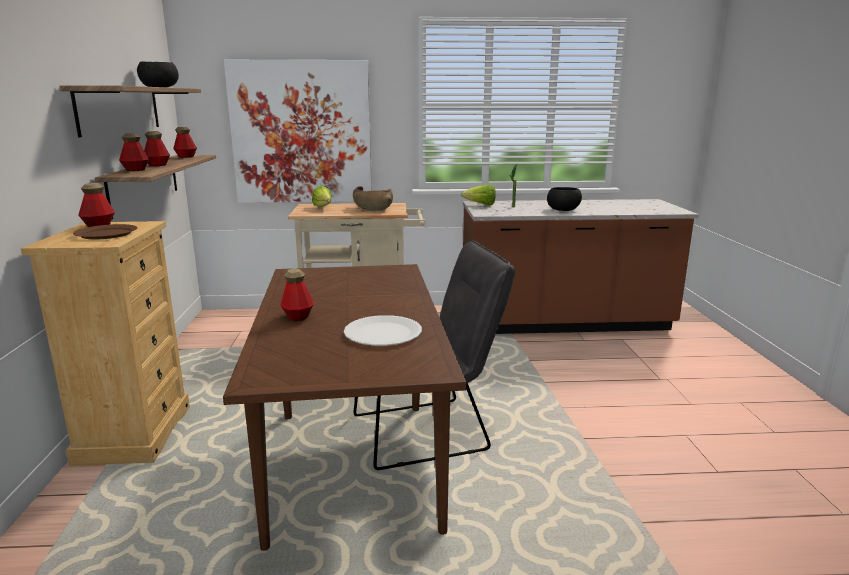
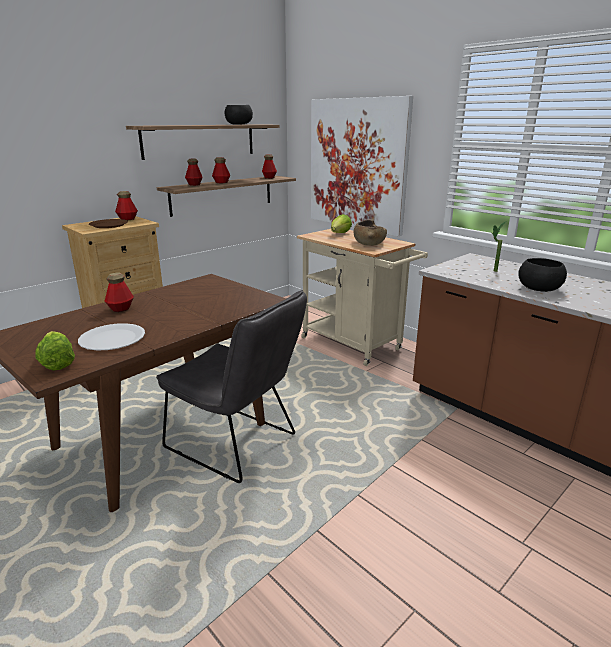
camera: 50 degrees right, 5 degrees up
lettuce [461,184,496,205] -> lettuce moved to [35,331,75,371]

